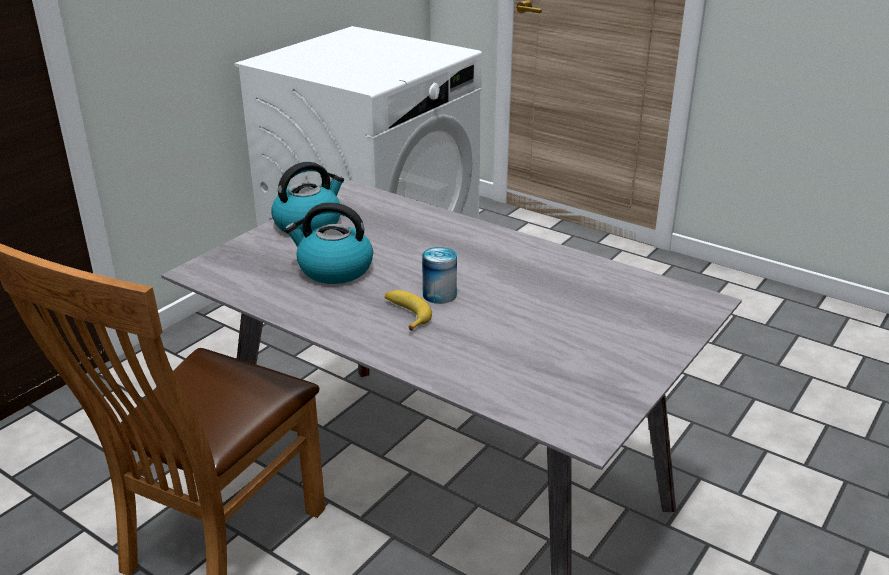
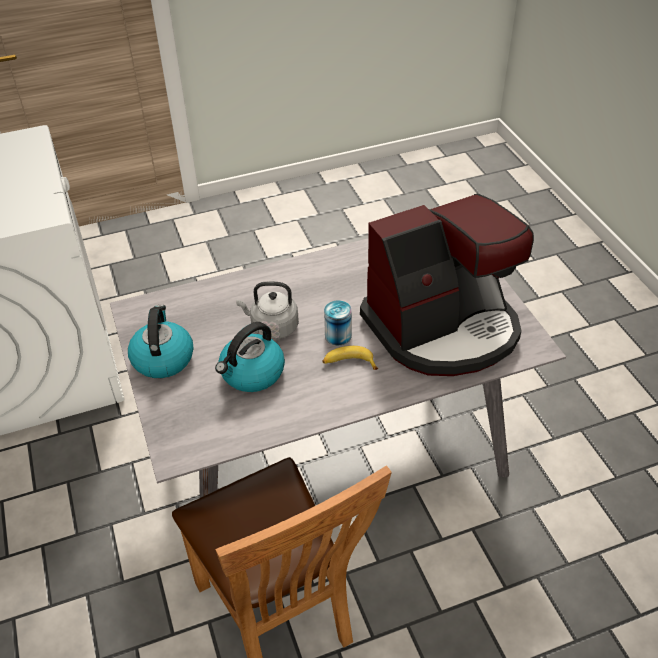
camera: 55 degrees left, 15 degrees up
none -> grey kettle [236,282,299,340]
none -> coffee machine [360,194,534,376]

